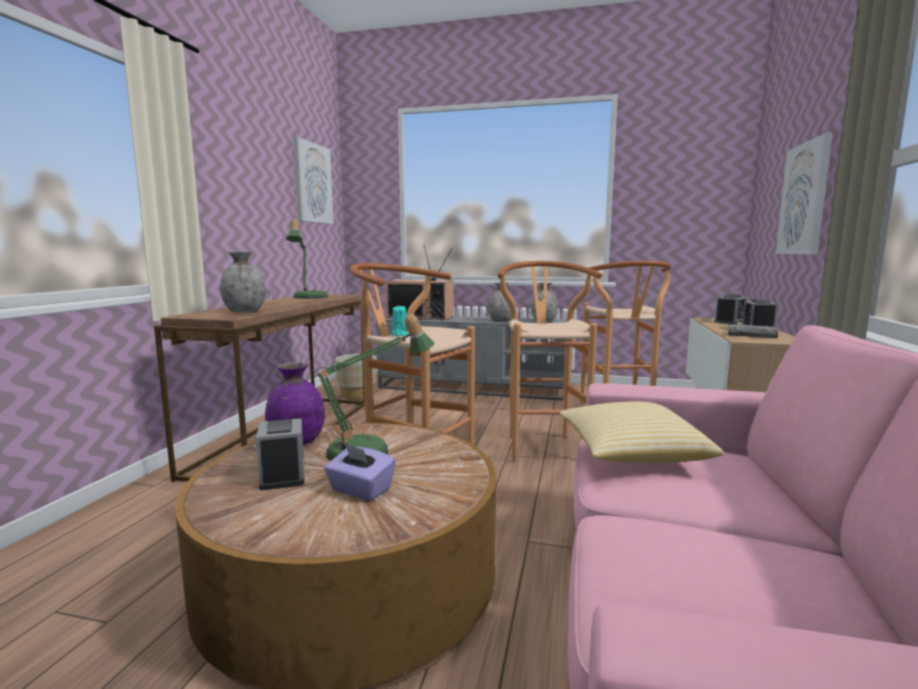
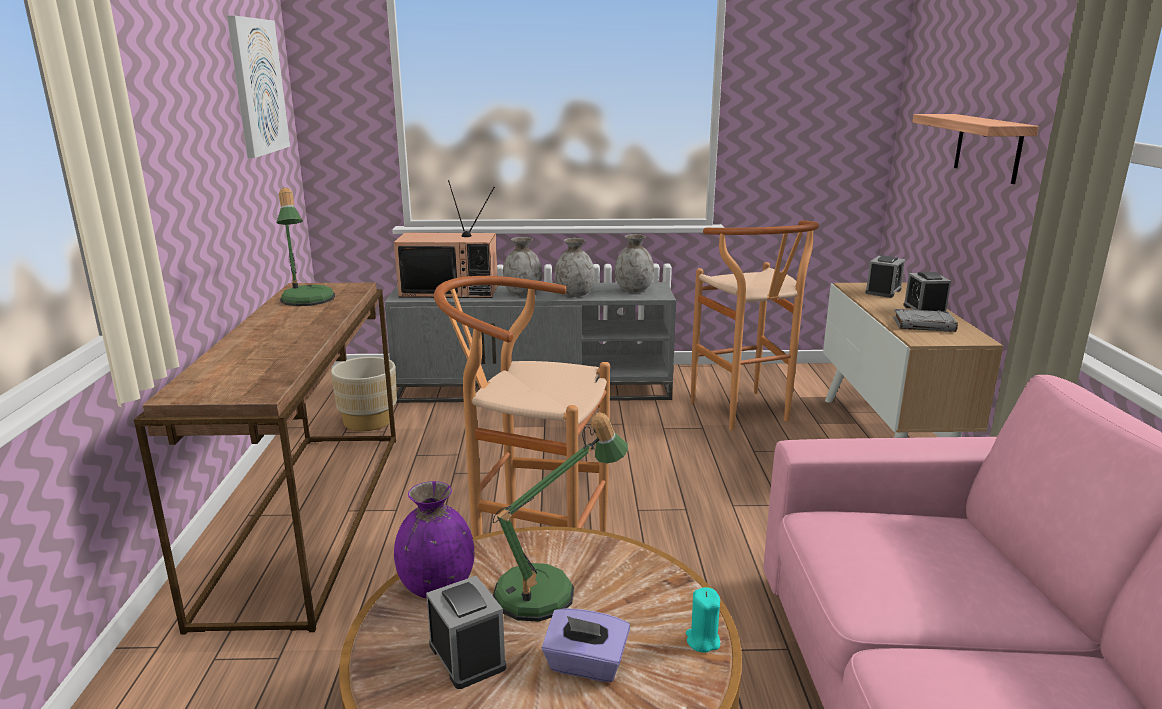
camera: 15 degrees left, 10 degrees up
grey vase [220,252,266,312] -> grey vase moved to [503,237,543,296]
turquoise candle [391,306,408,336] -> turquoise candle moved to [686,587,720,653]
brown stool [497,261,603,462] -> none
pillow [560,401,724,463] -> none
picture [776,133,832,254] -> shelf [913,114,1039,184]

